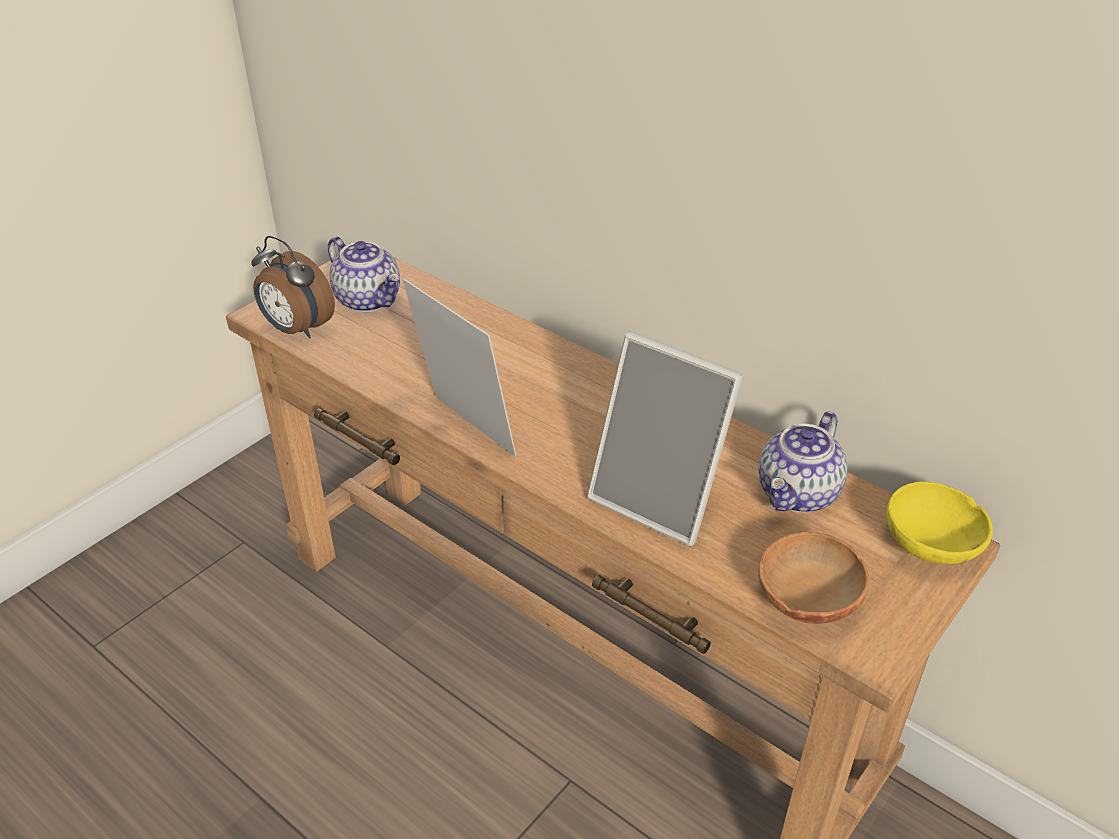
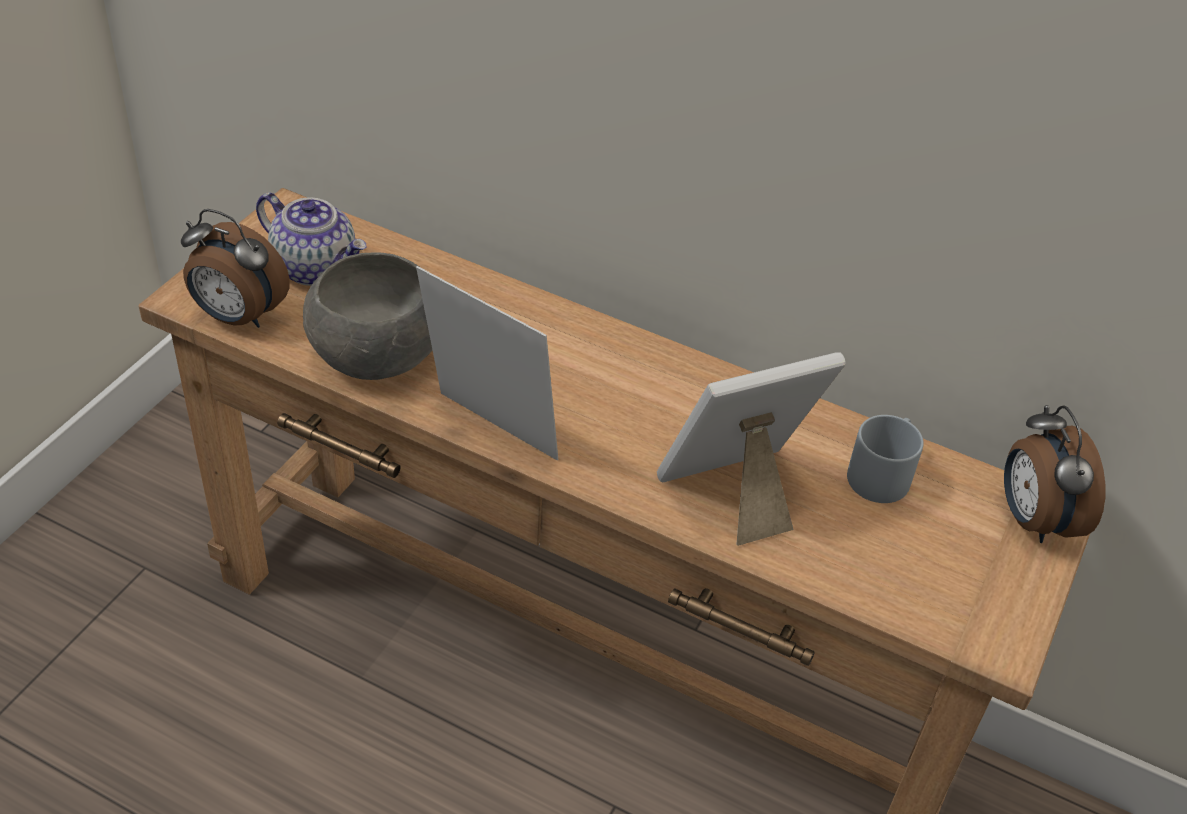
camera: 15 degrees left, 5 degrees up
picture frame [587,332,743,546] -> picture frame turned 135 degrees clockwise [657,352,846,546]
brown bowl [758,532,869,624] -> none
teapot [759,411,847,513] -> grey mug [847,415,924,503]
yellow bowl [886,482,993,564] -> alarm clock [1004,405,1105,543]
none -> grey bowl [303,252,432,380]

